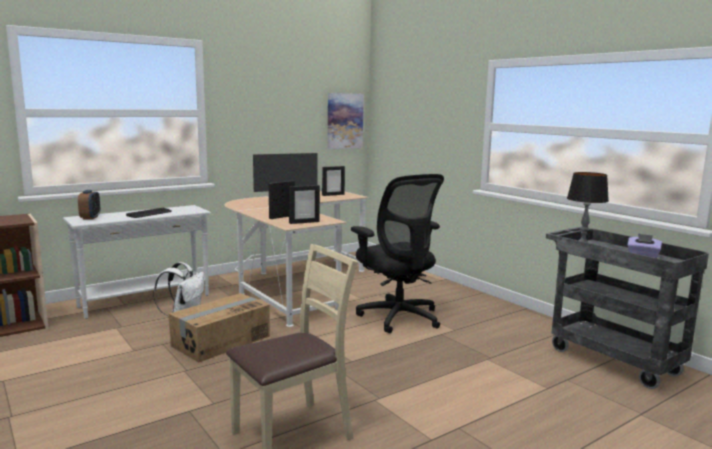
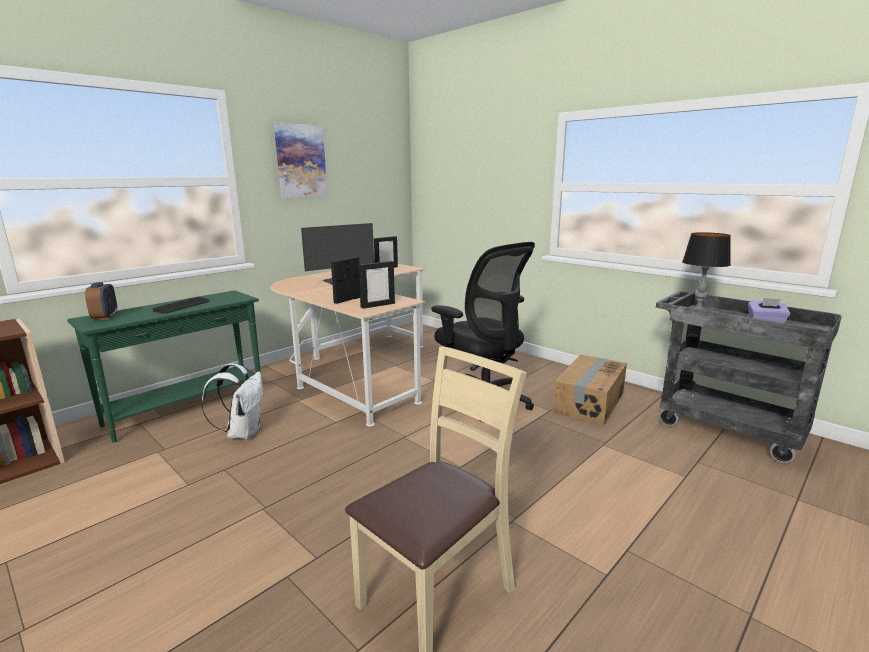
camera: 10 degrees left, 5 degrees up
white console table [63,205,211,319] -> green console table [67,290,261,443]
cardboard box [169,293,270,362] -> cardboard box moved to [552,355,627,426]
picture [328,93,364,149] -> picture moved to [274,122,328,198]

